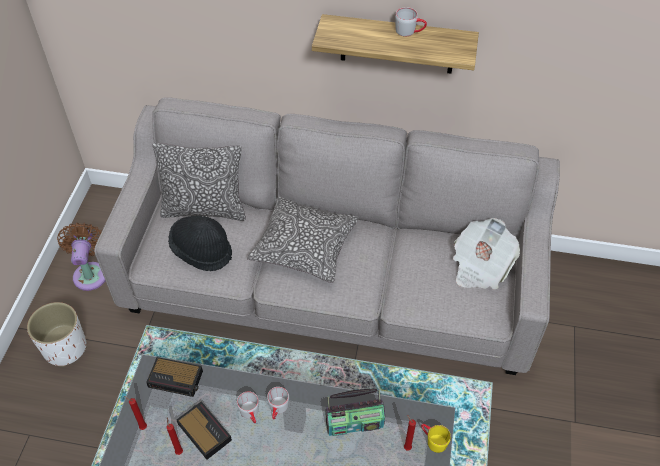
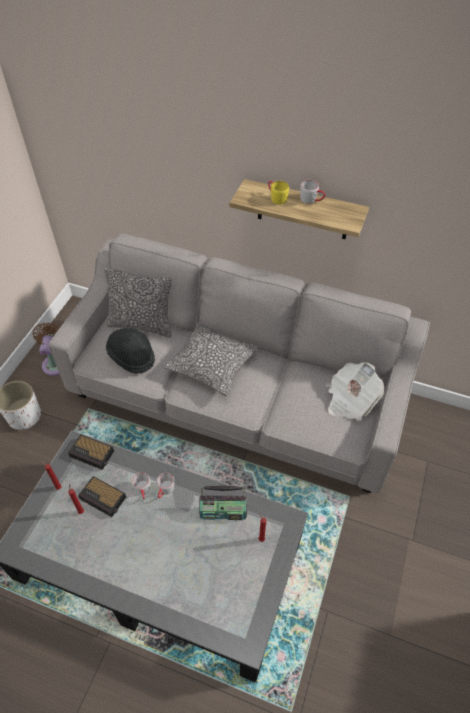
camera: 10 degrees right, 0 degrees up
alarm clock [177,401,232,460] -> alarm clock turned 150 degrees clockwise [78,476,126,517]
yellow mug [421,424,451,453] -> yellow mug moved to [268,180,289,204]

